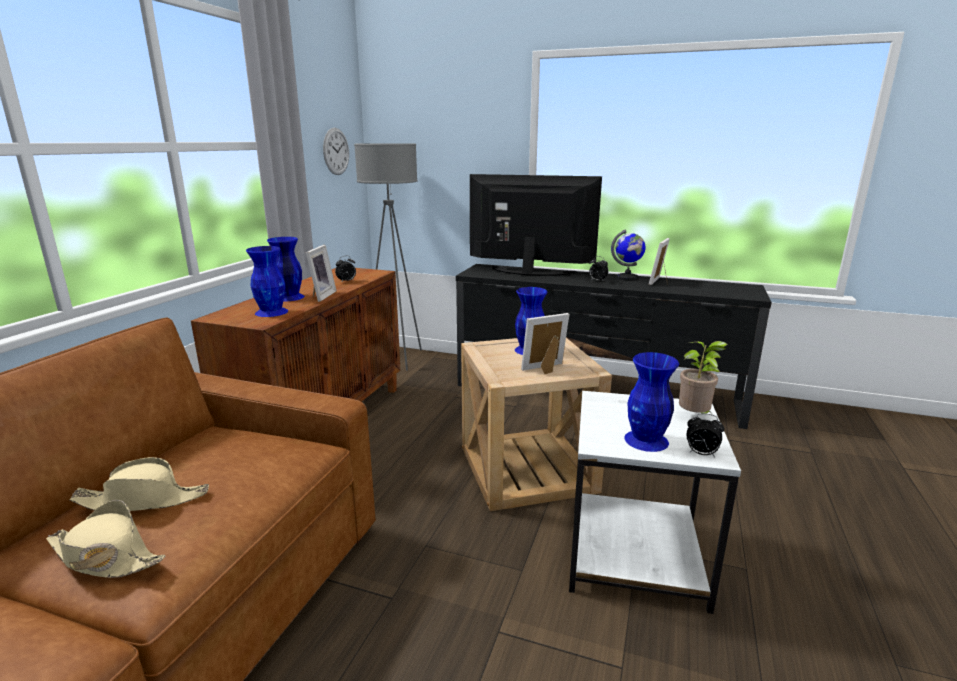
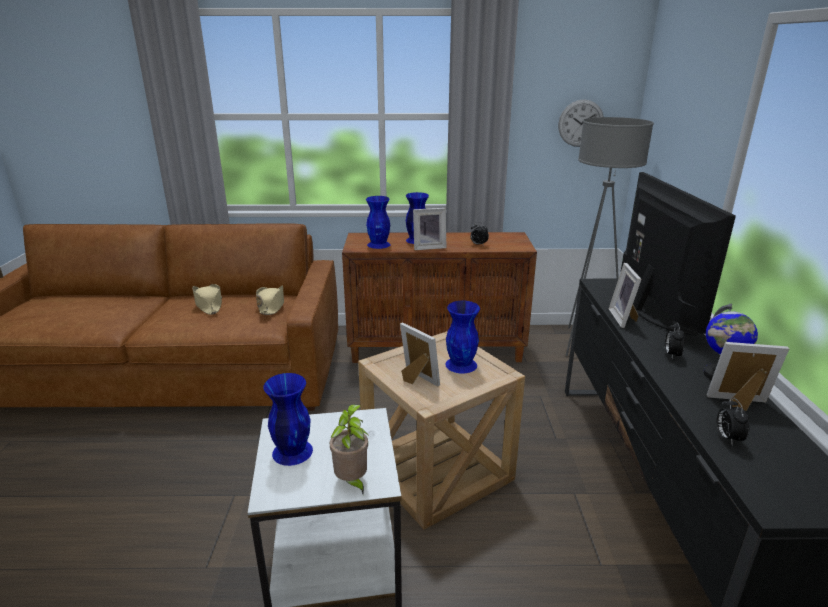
camera: 70 degrees right, 5 degrees up
beige hat [46,500,165,578] -> beige hat moved to [256,286,284,315]
alarm clock [687,413,725,457] -> alarm clock moved to [717,398,750,445]
none -> picture frame [609,263,641,328]

